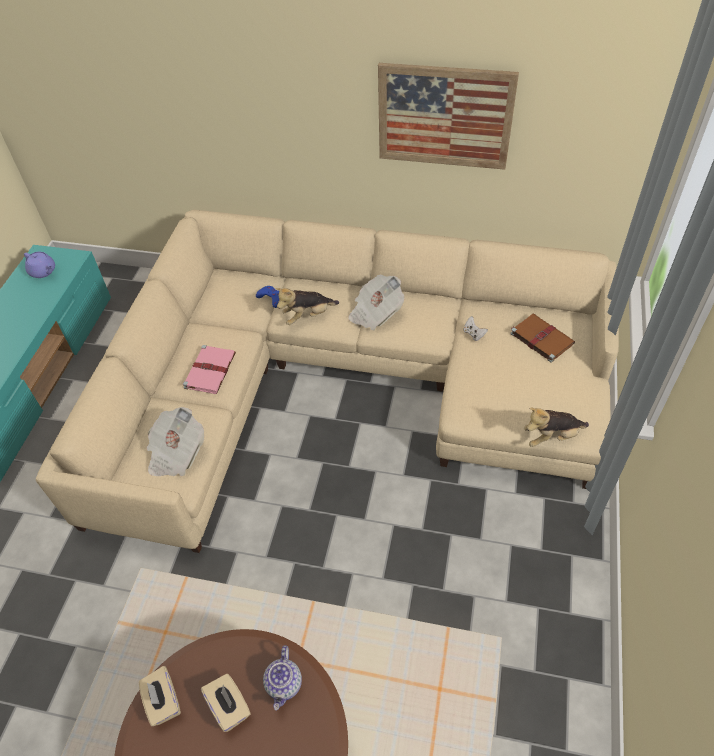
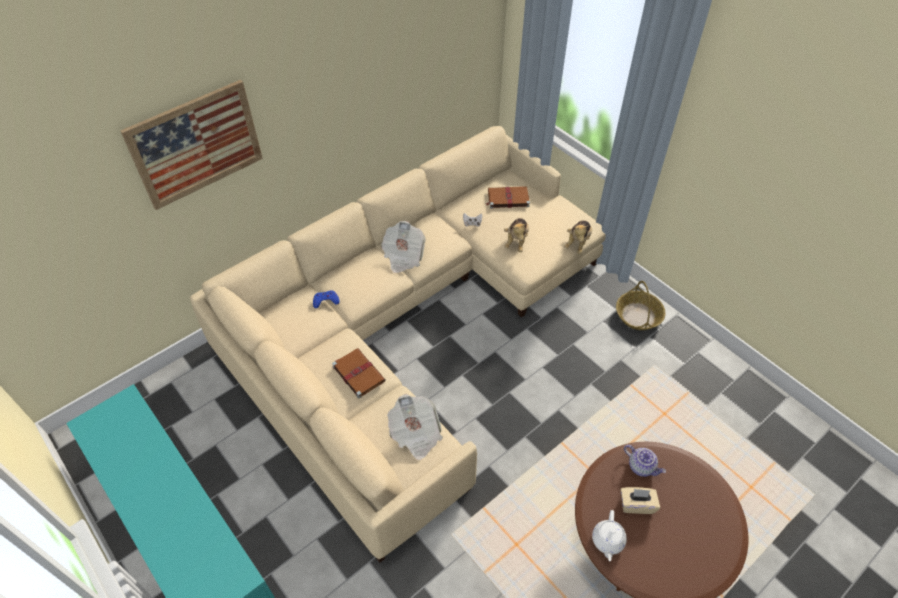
camera: 55 degrees left, 0 degrees up
purple teapot [24,252,55,278] -> none
beige tissue box [139,666,181,726] -> white teapot [592,510,627,561]
pink book [183,345,236,394] -> brown book [332,348,385,399]
plush toy [275,288,339,325] -> plush toy moved to [504,218,529,252]
picture [378,63,519,170] -> picture moved to [120,80,263,210]
none -> basket [616,281,665,330]

